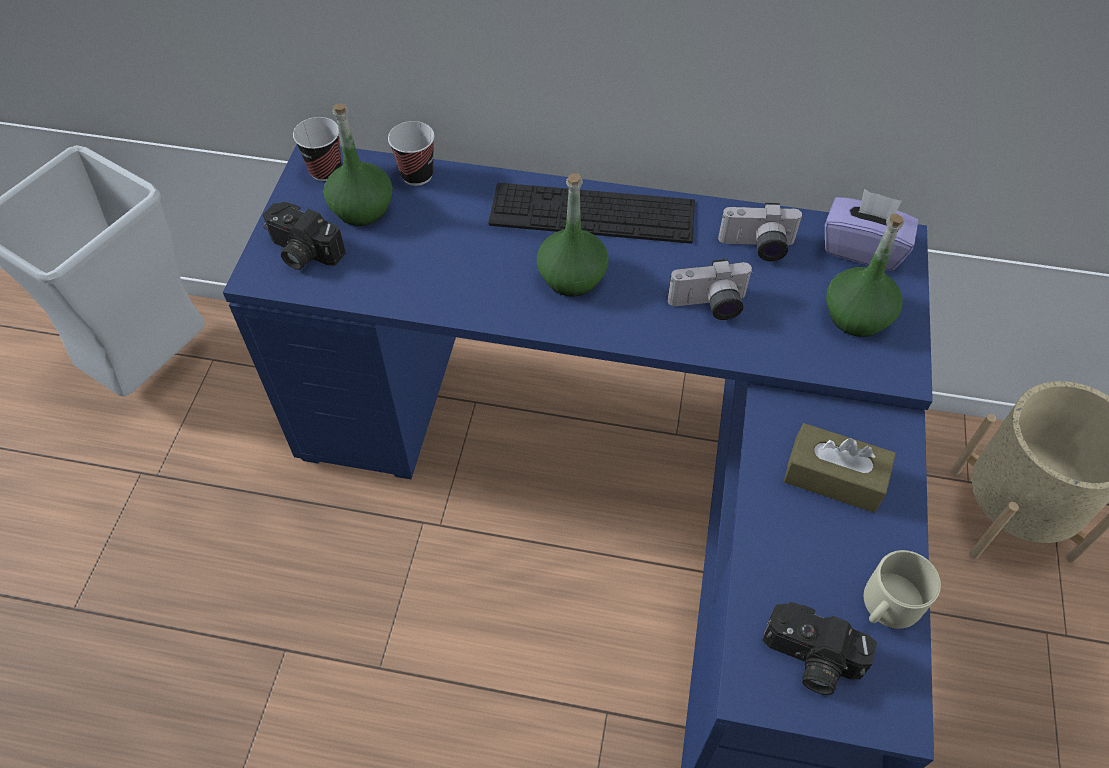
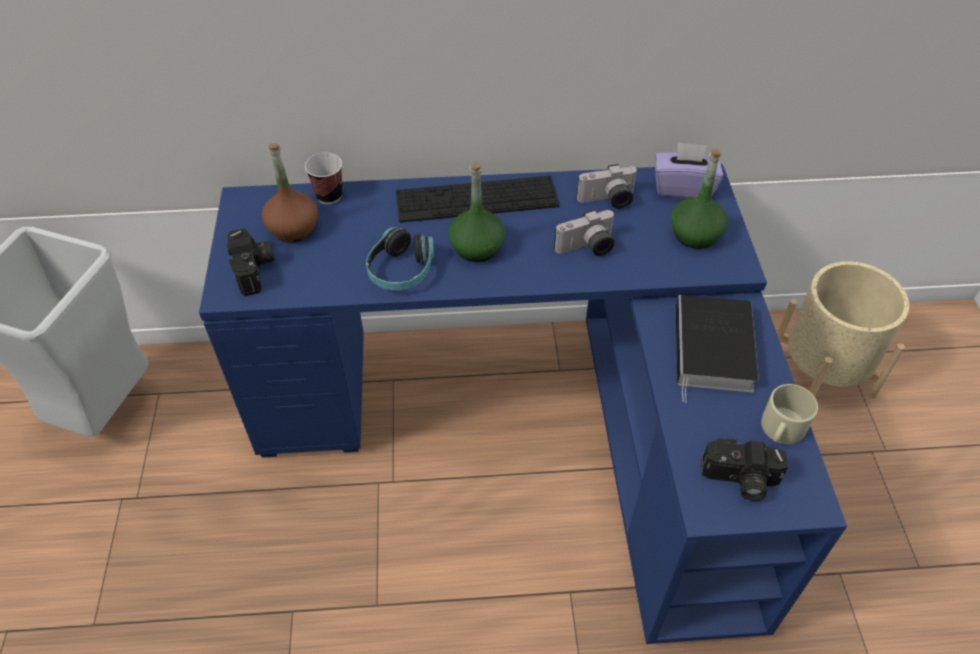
camera: 15 degrees left, 5 degrees down
camera [263,202,346,270] -> camera turned 120 degrees counterclockwise [227,228,275,296]
cup [293,117,342,181] -> none
green bottle [324,103,393,226] -> brown bottle [262,143,318,242]
brown tissue box [783,423,896,513] -> book [676,295,759,403]
none -> headphones [366,227,434,290]

